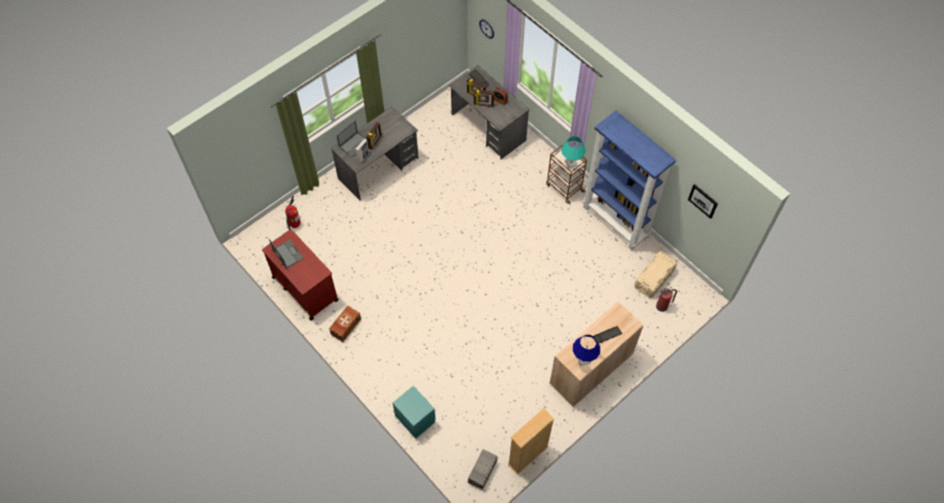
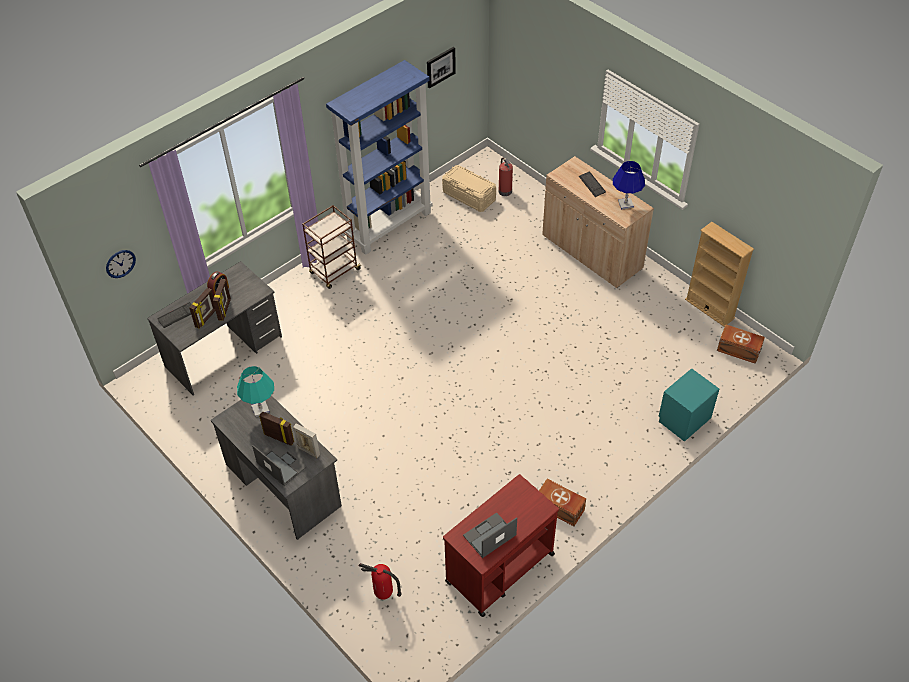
camera: 90 degrees left, 10 degrees down
grey storage box [468,449,497,490] -> brown storage box [717,325,765,364]
turquoise table lamp [561,136,586,168] -> turquoise table lamp moved to [237,366,274,417]

